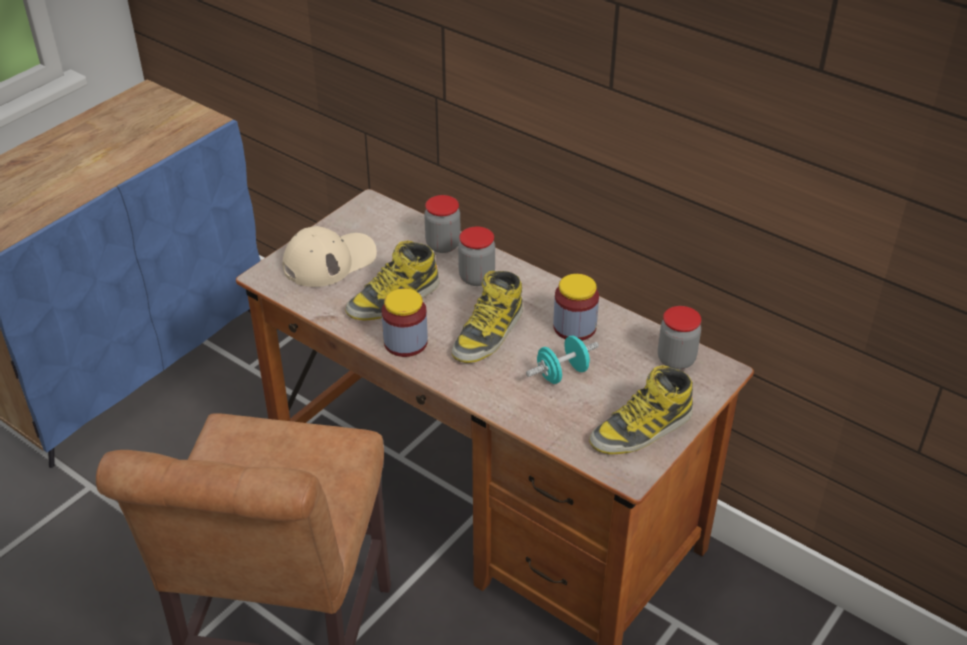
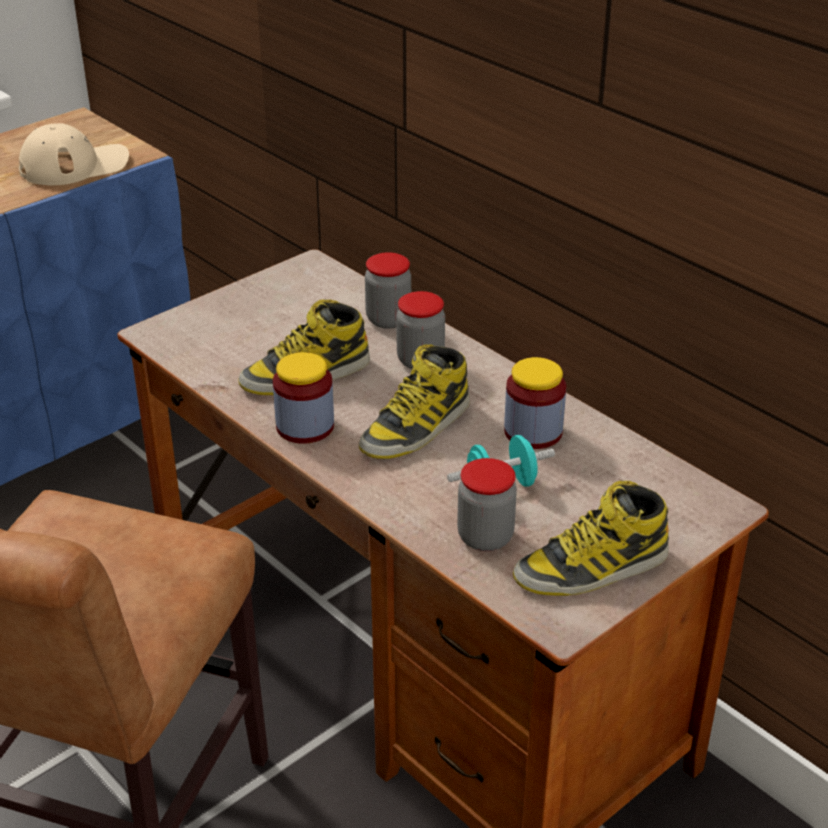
camera: 10 degrees right, 5 degrees down
beige cap [283,226,377,287] -> beige cap moved to [19,123,129,185]
jar [658,306,701,370] -> jar moved to [457,458,517,551]

